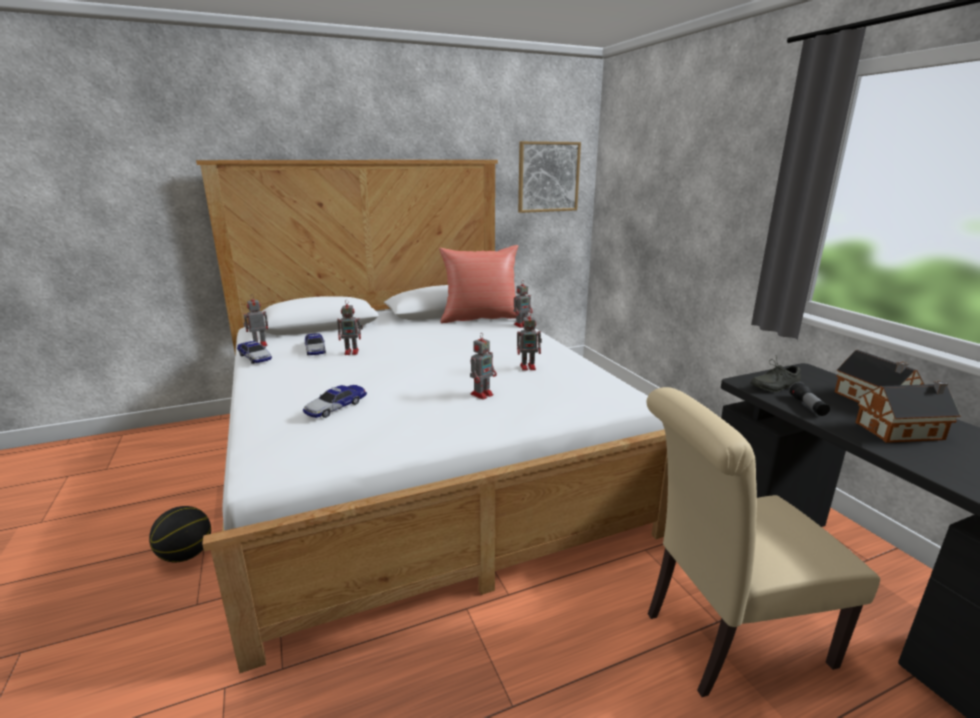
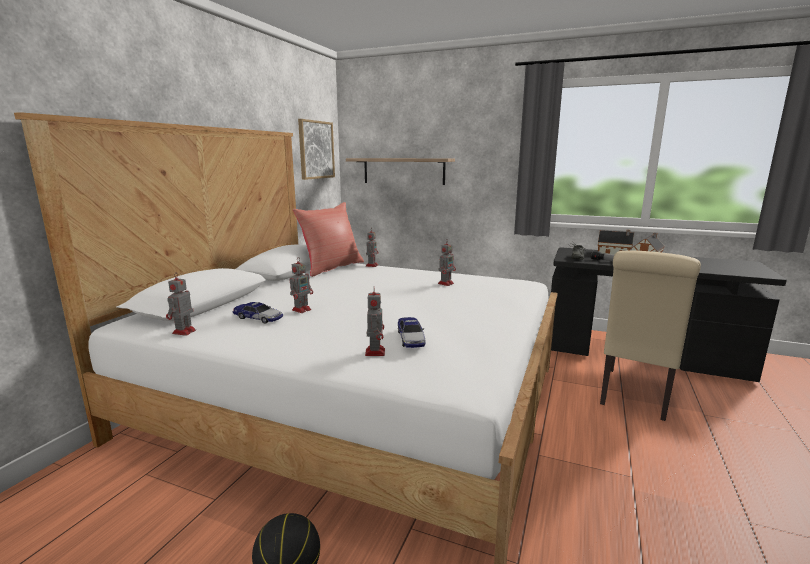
camera: 45 degrees left, 5 degrees down
toy car [237,341,272,364] -> none
toy robot [470,333,497,400] -> toy robot moved to [365,292,385,356]
none -> shelf [346,158,455,185]

